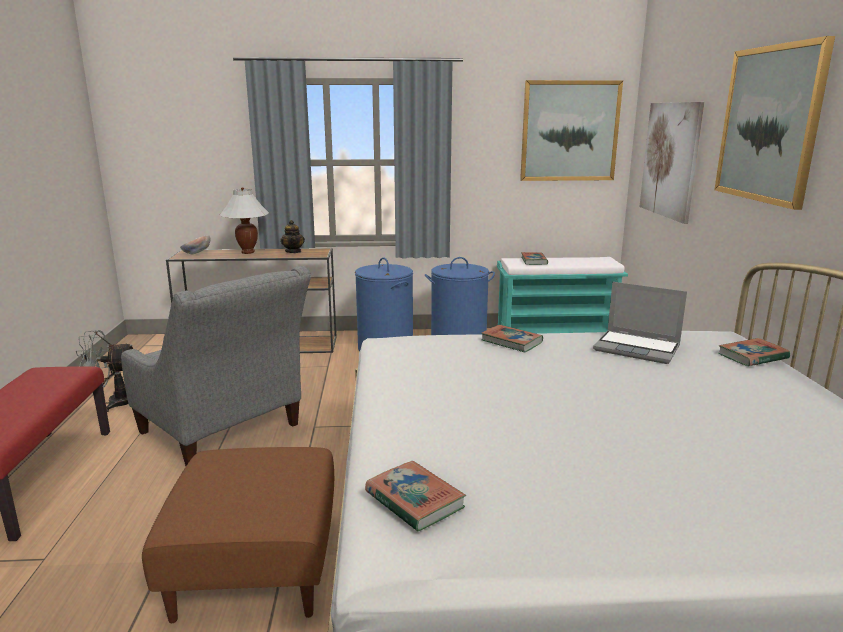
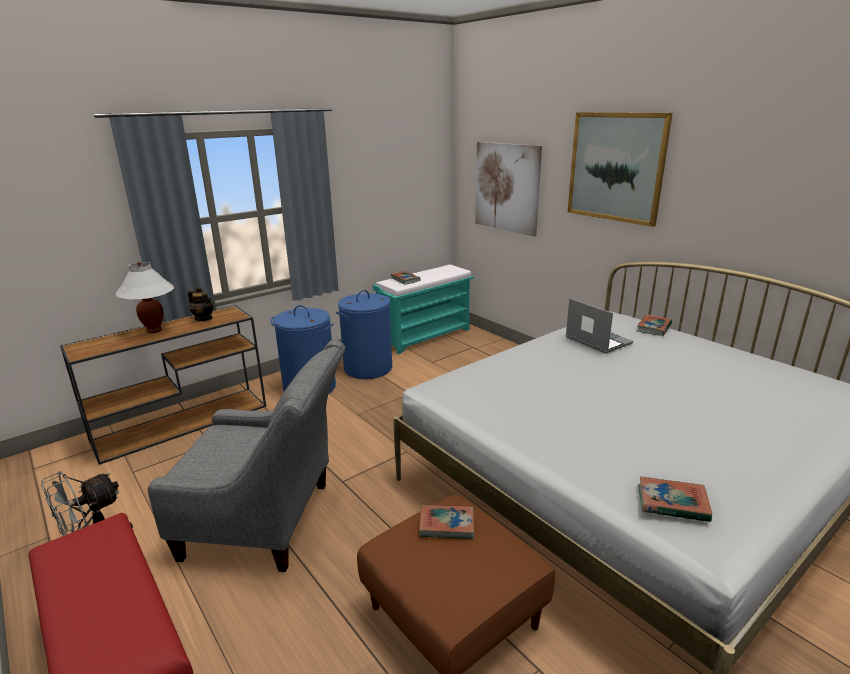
camera: 35 degrees left, 5 degrees up
bowl [180,235,211,254] -> none
book [481,325,543,352] -> book moved to [419,505,474,539]
picture [520,80,623,181] -> none
laptop [593,282,687,364] -> laptop turned 120 degrees counterclockwise [566,298,633,354]

